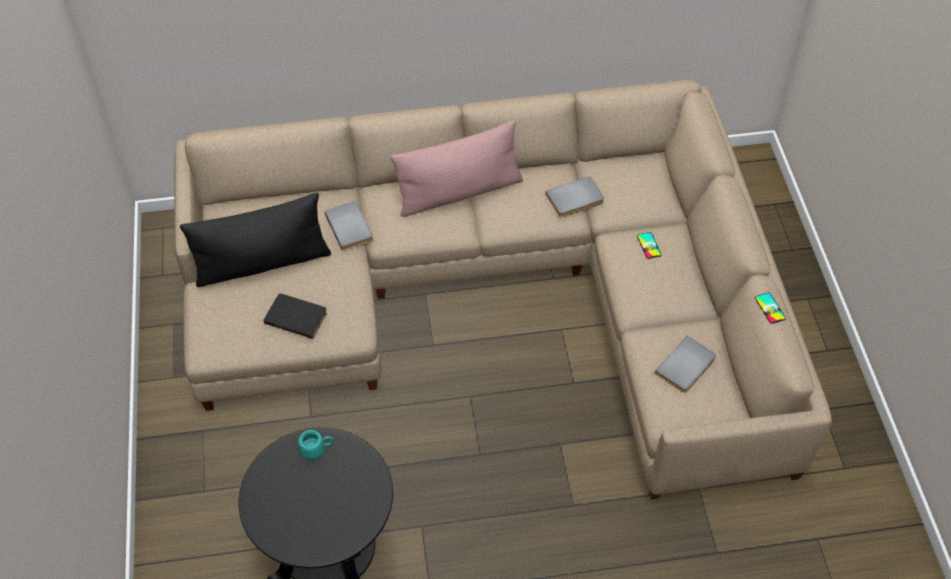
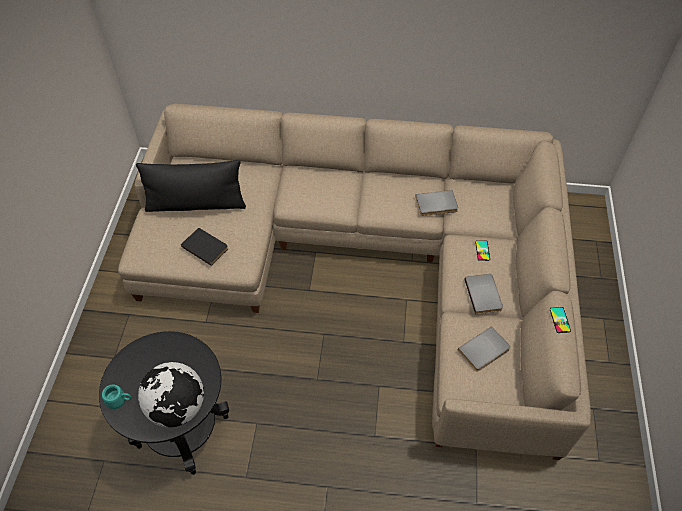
camera: 15 degrees right, 0 degrees up
turquoise mug [299,430,334,460] -> turquoise mug moved to [102,384,132,409]
grey book [325,201,373,251] -> grey book moved to [465,274,503,314]
pink pillow [390,120,523,217] -> none
none -> globe [138,362,204,427]

